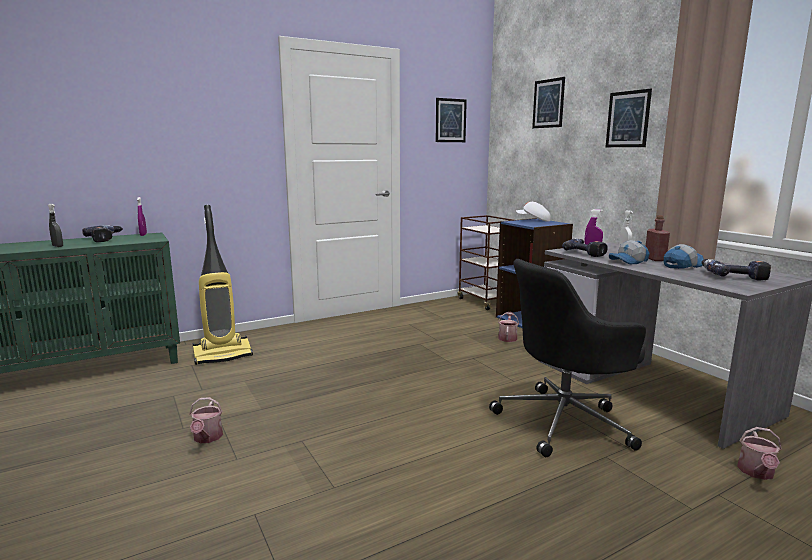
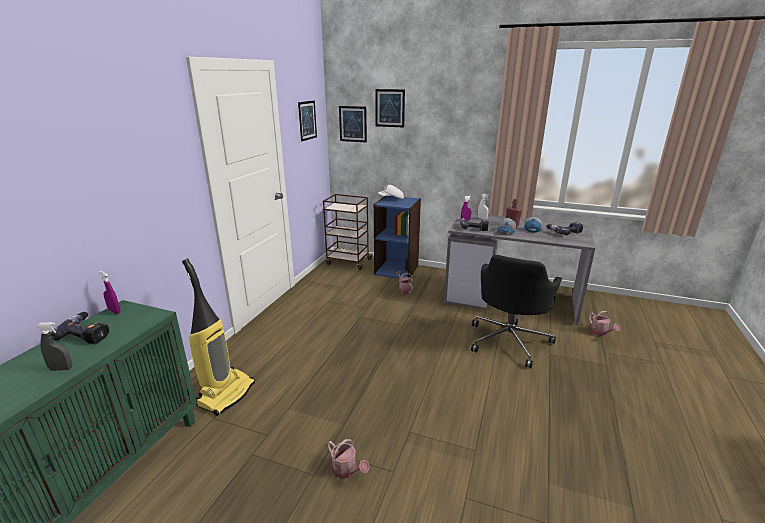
camera: 40 degrees left, 10 degrees up
picture [606,89,652,147] -> picture moved to [339,106,367,142]

